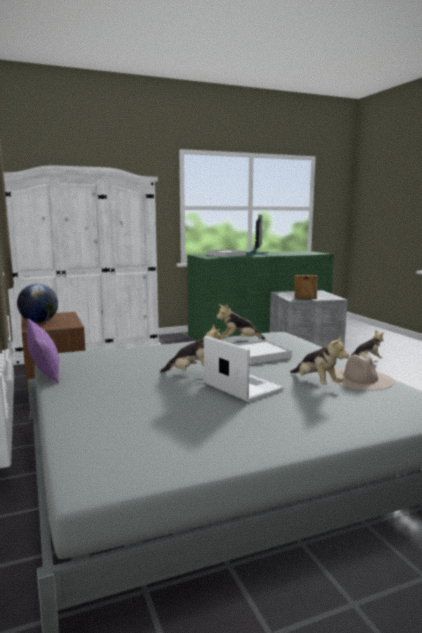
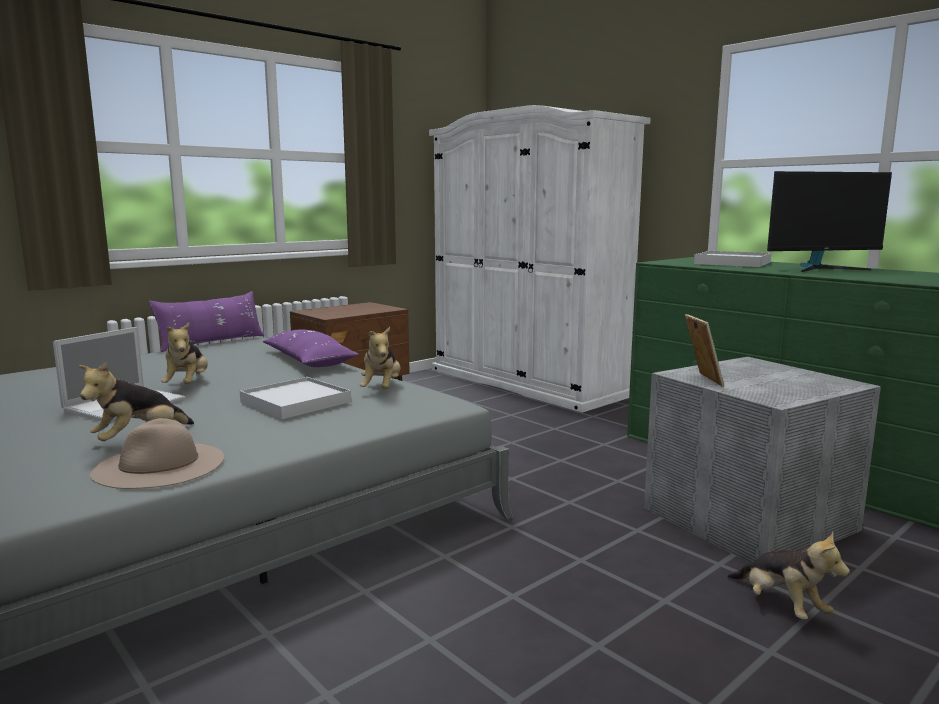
camera: 70 degrees right, 0 degrees up
globe [17,284,58,323] -> none
plush toy [216,304,265,340] -> plush toy turned 150 degrees counterclockwise [360,327,401,389]
none -> purple pillow [263,329,359,367]

